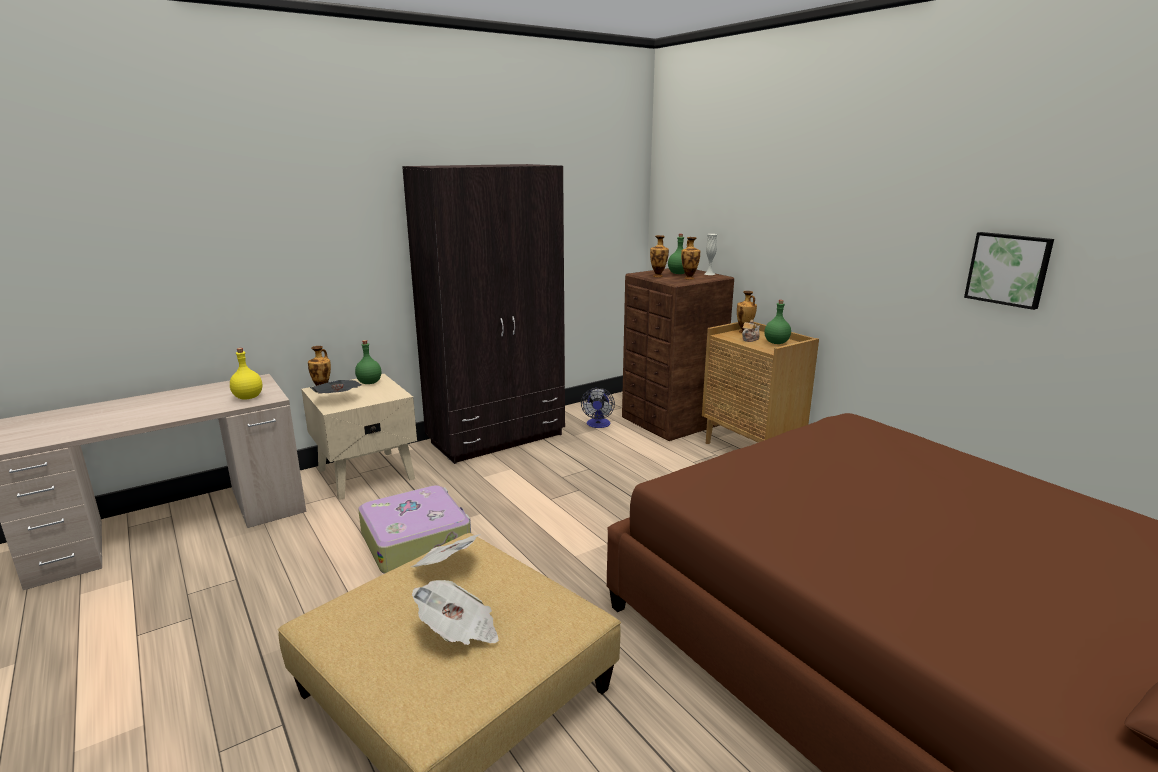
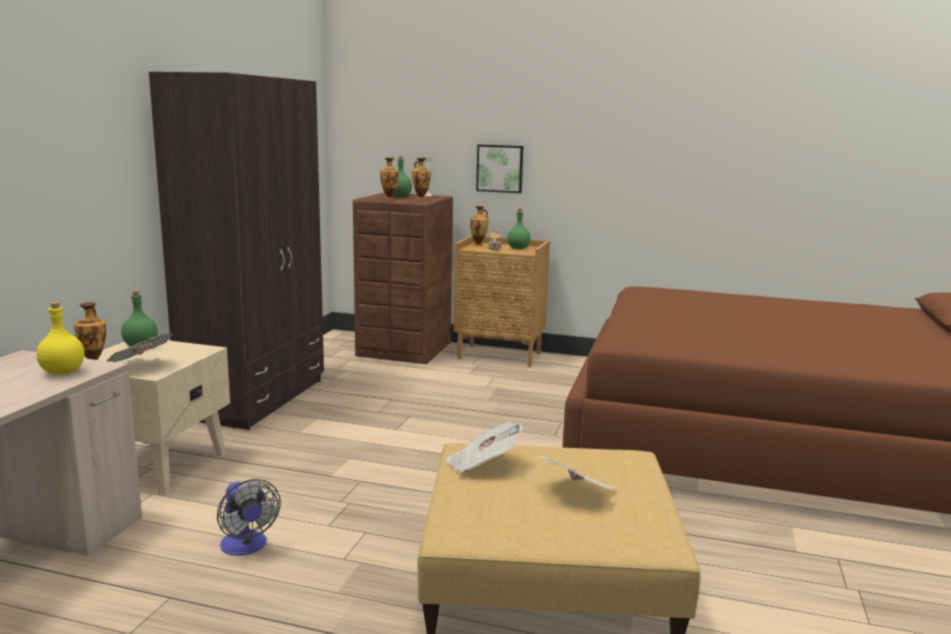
camera: 40 degrees left, 5 degrees down
suitcase [358,485,471,574] -> none
fan [581,388,615,428] -> fan moved to [217,479,281,556]
picture [964,232,1054,310] -> picture moved to [476,144,524,193]

